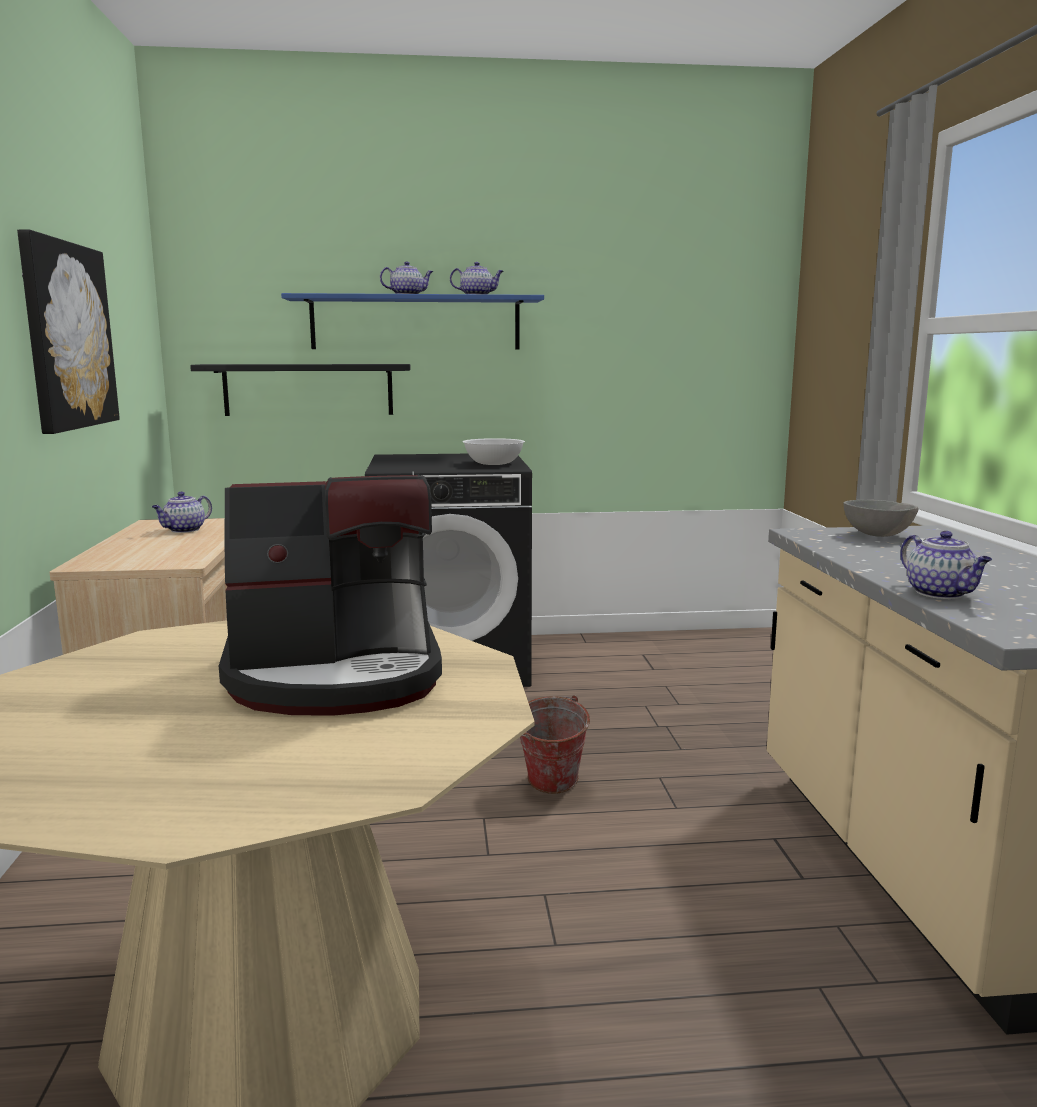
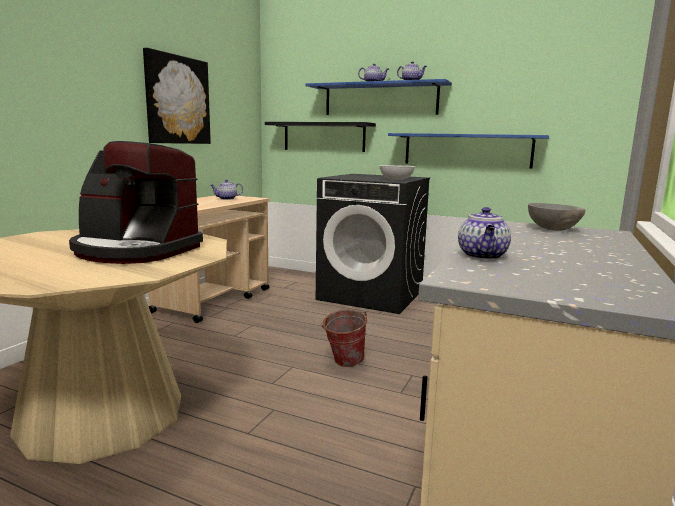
camera: 30 degrees right, 0 degrees up
none -> blue shelf [388,133,549,168]

